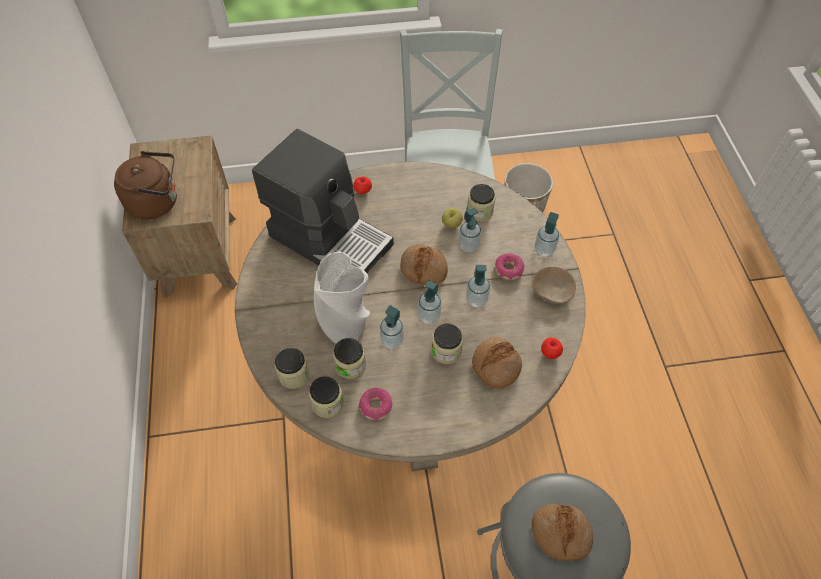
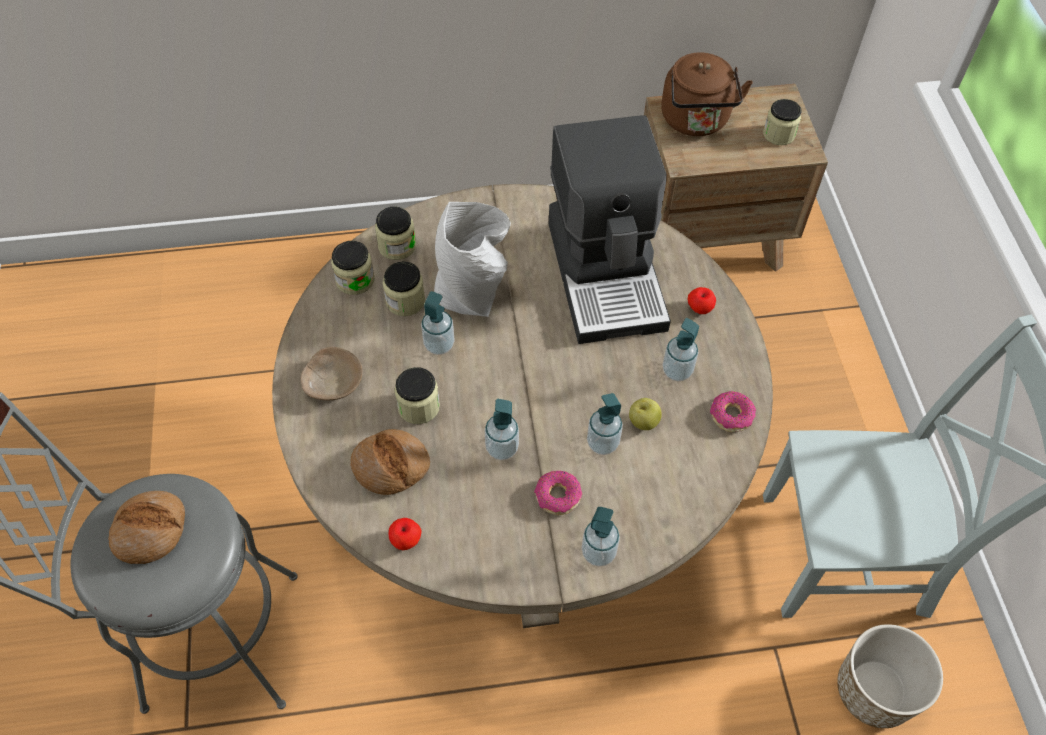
camera: 90 degrees right, 0 degrees up
coffee machine [252,129,394,277] -> coffee machine turned 45 degrees counterclockwise [549,115,671,344]
donut [359,387,393,420] -> donut moved to [710,391,756,432]
bread [400,244,448,286] -> none
soap dispenser [418,281,442,324] -> soap dispenser moved to [662,318,699,381]
jar [467,184,495,222] -> jar moved to [763,99,802,145]
beige bowl [532,267,576,304] -> beige bowl moved to [300,347,363,400]

